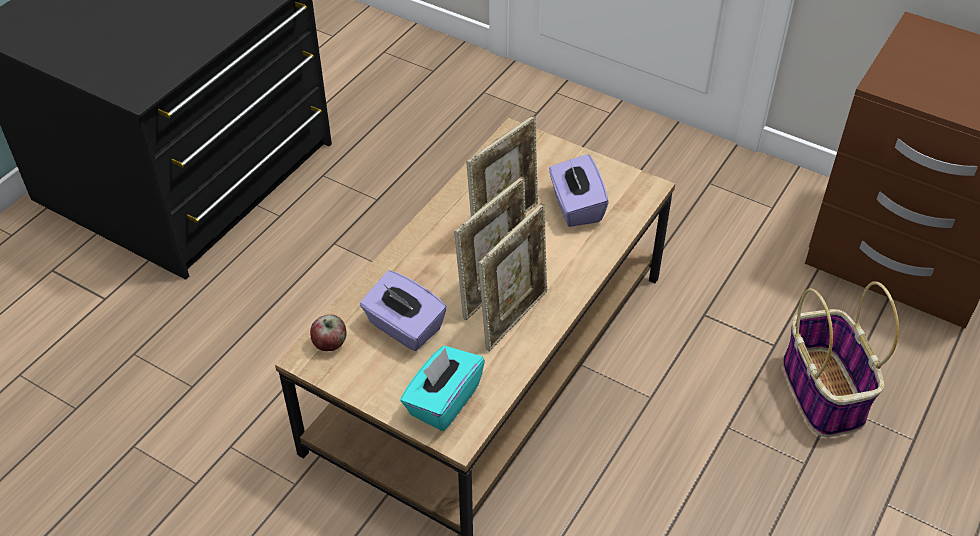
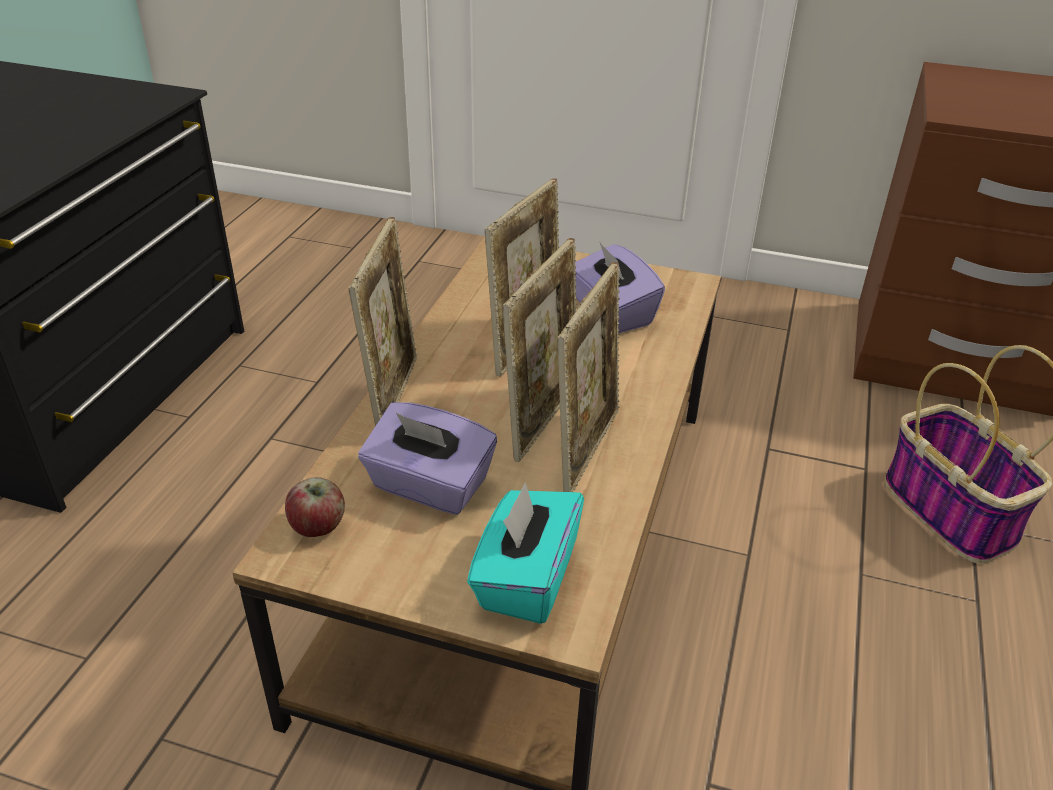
camera: 15 degrees left, 10 degrees down
none -> picture frame [349,217,417,426]

